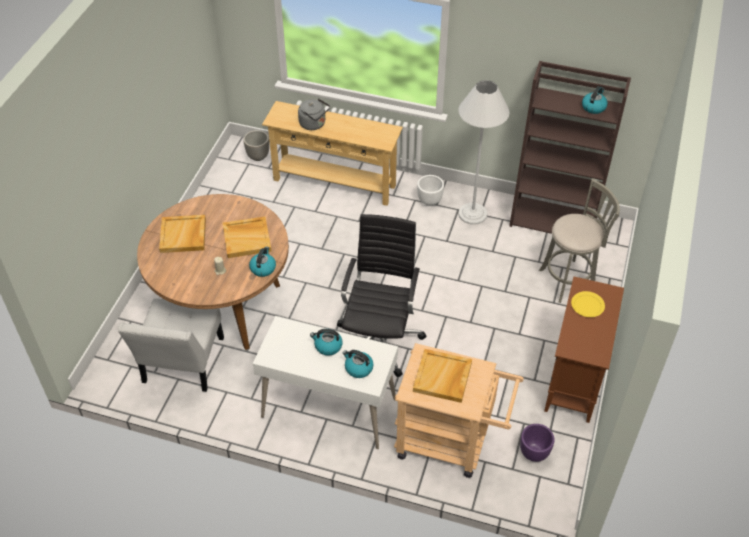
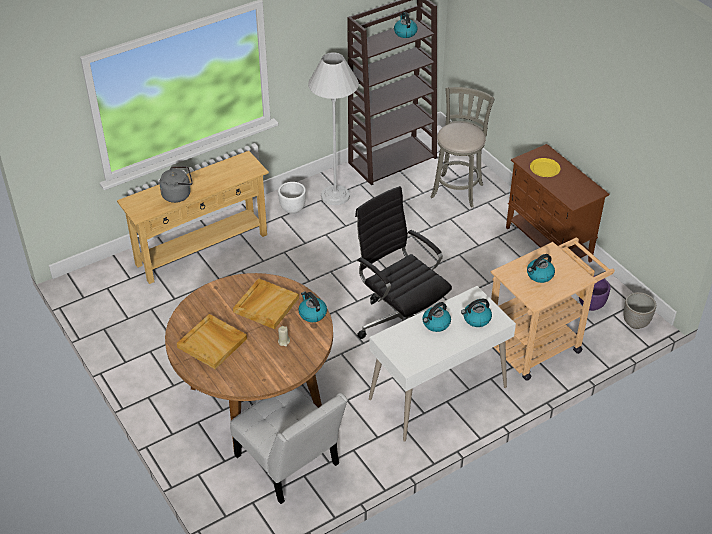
camera: 50 degrees left, 5 degrees down
planter [243,130,269,161] -> planter moved to [623,292,656,329]
beige tray [413,349,472,403] -> kettle [527,254,555,283]

